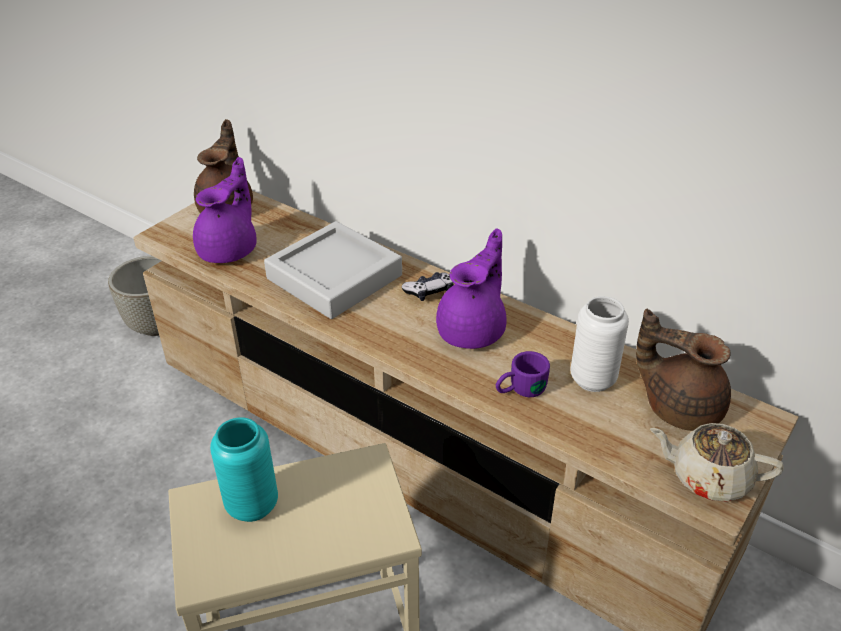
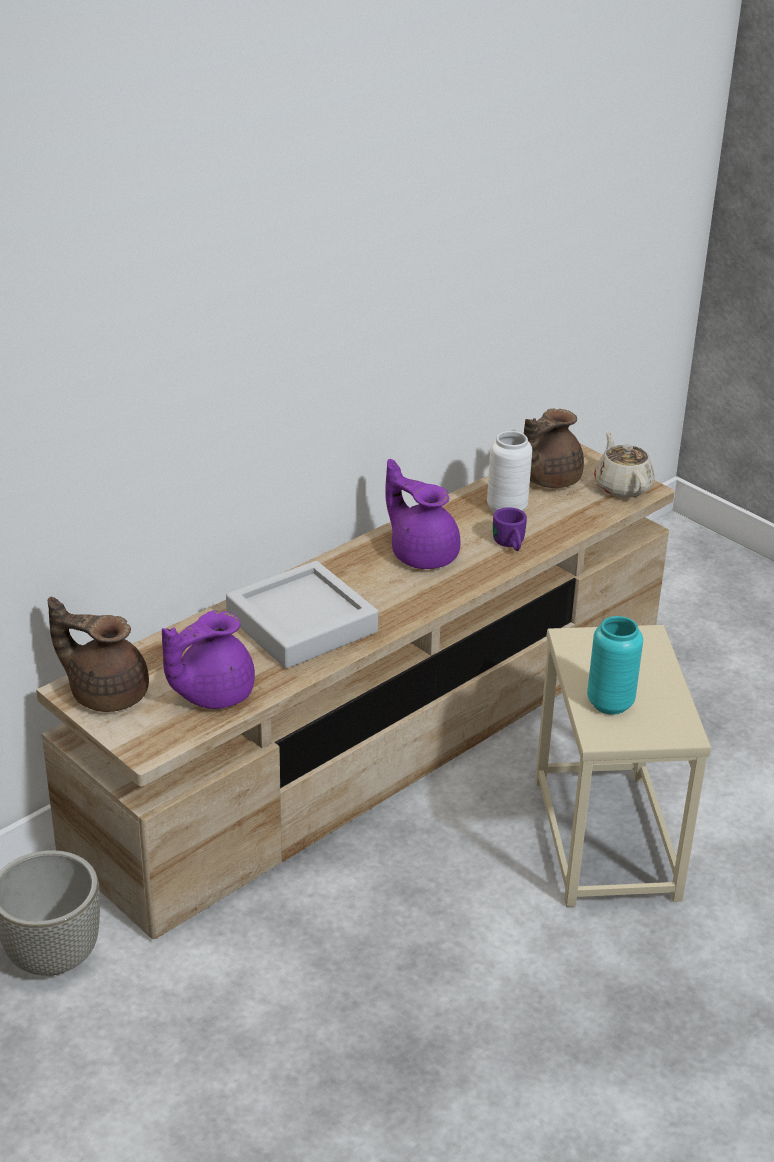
camera: 80 degrees left, 5 degrees down
purple teapot [193,157,257,263] -> purple teapot turned 75 degrees counterclockwise [162,611,255,709]
game controller [402,272,454,301] -> none
beige teapot [650,423,784,502] -> beige teapot turned 135 degrees clockwise [594,431,655,498]

